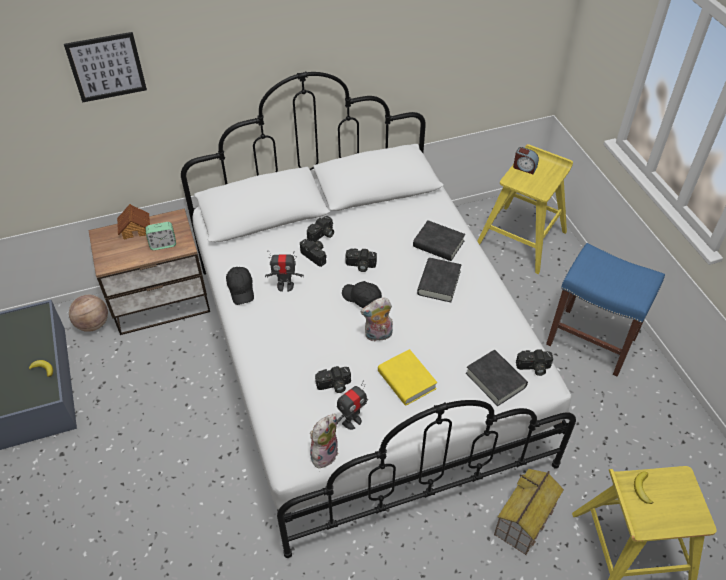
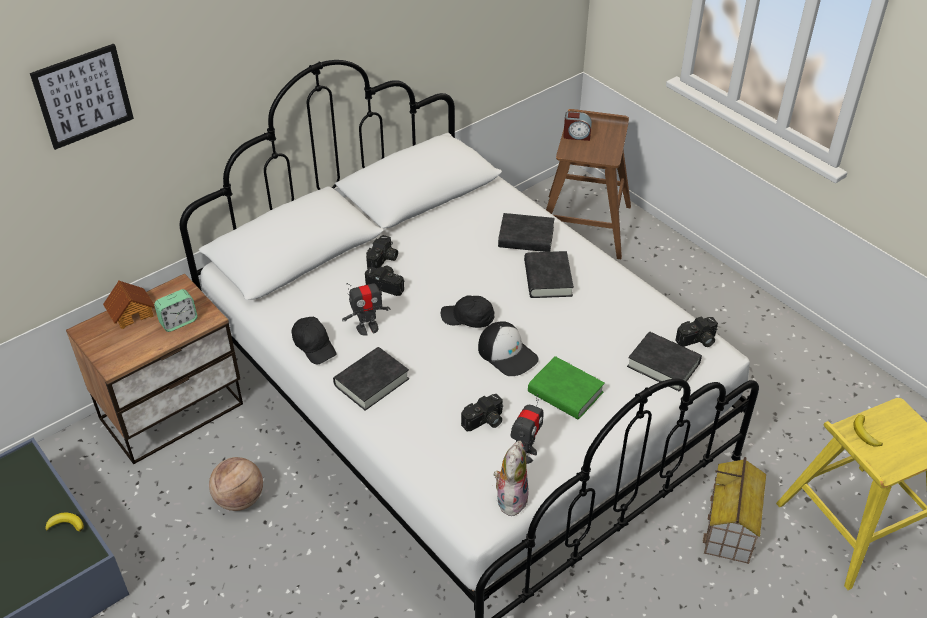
camera: 20 degrees left, 5 degrees down
basketball [69,295,108,332] -> basketball moved to [209,457,263,511]
camera [345,249,377,272] -> none
plush toy [360,297,393,342] -> cap [478,321,539,376]
yellow book [378,349,437,406] -> green book [528,356,605,419]
yellow stool [477,144,573,274] -> brown stool [546,109,631,259]
blue stool [546,243,665,377] -> none
none -> black book [333,347,409,411]

